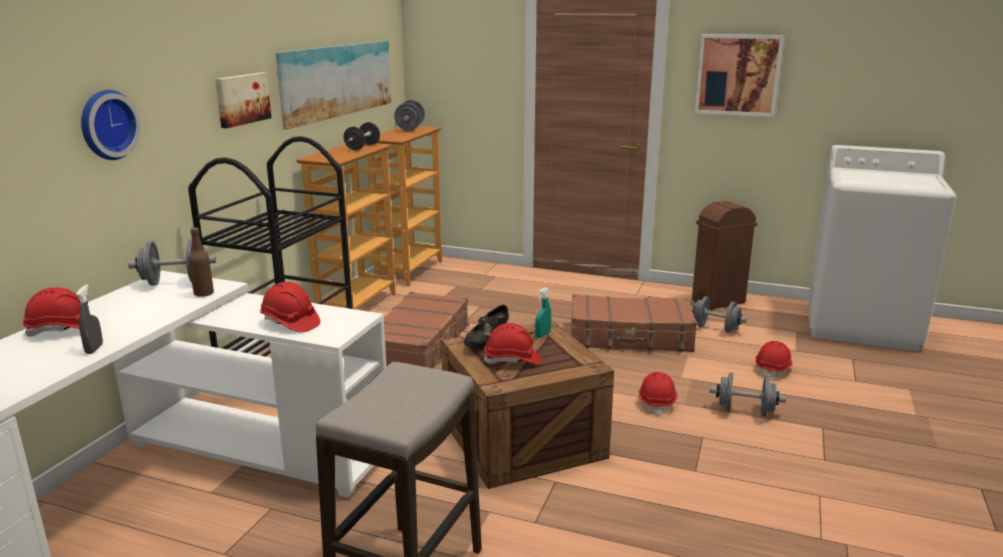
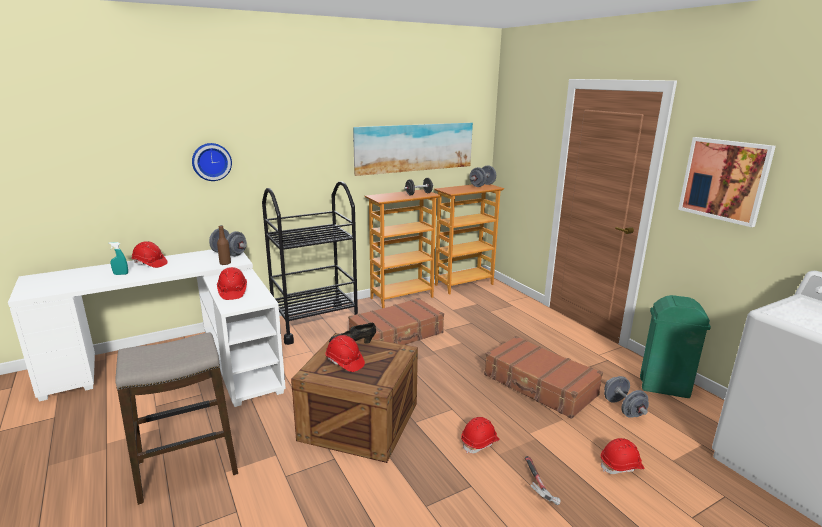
camera: 40 degrees right, 0 degrees up
grey spray bottle [76,284,103,354] -> none
picture [215,72,272,128] -> none
turquoise spray bottle [535,287,551,338] -> turquoise spray bottle moved to [108,242,128,275]
brown trash can [692,201,758,310] -> green trash can [640,295,711,398]
grey dumbbell [709,372,786,417] -> hammer [525,456,561,505]

